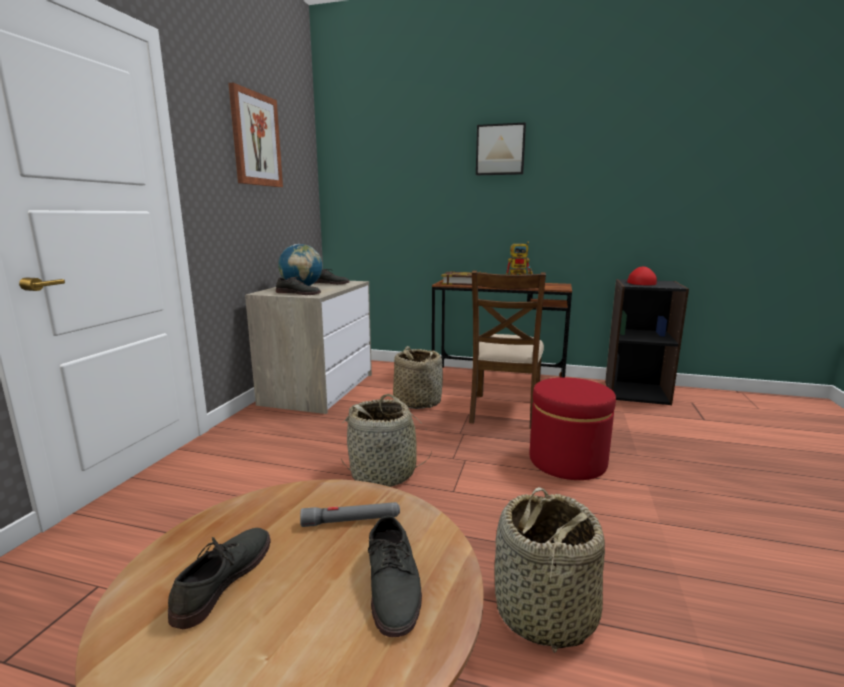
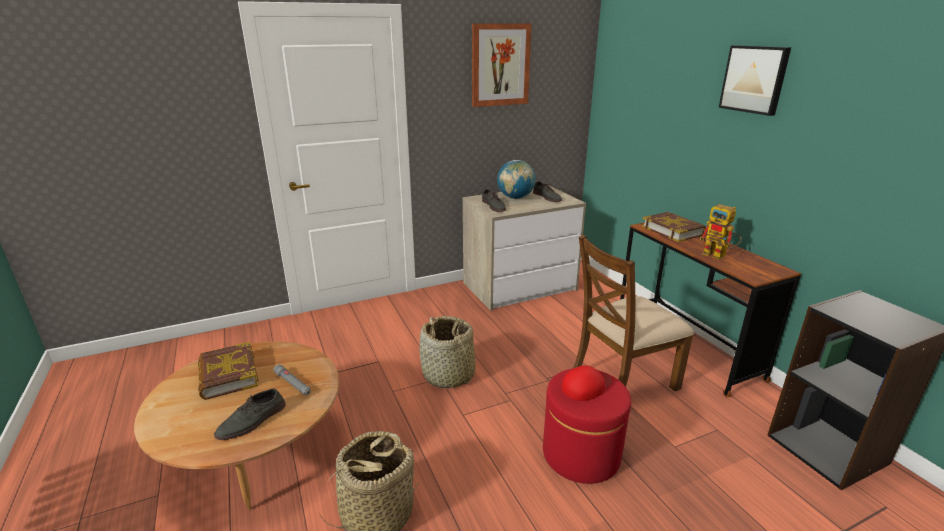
camera: 50 degrees right, 10 degrees up
grey shoe [168,528,271,629] -> book [198,342,259,400]
basket [393,346,443,409] -> none
red cap [627,266,657,285] -> red cap moved to [562,365,612,401]

